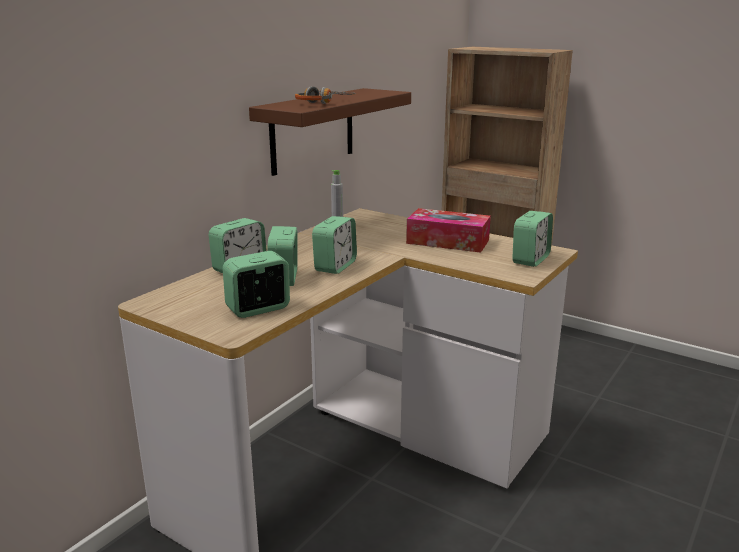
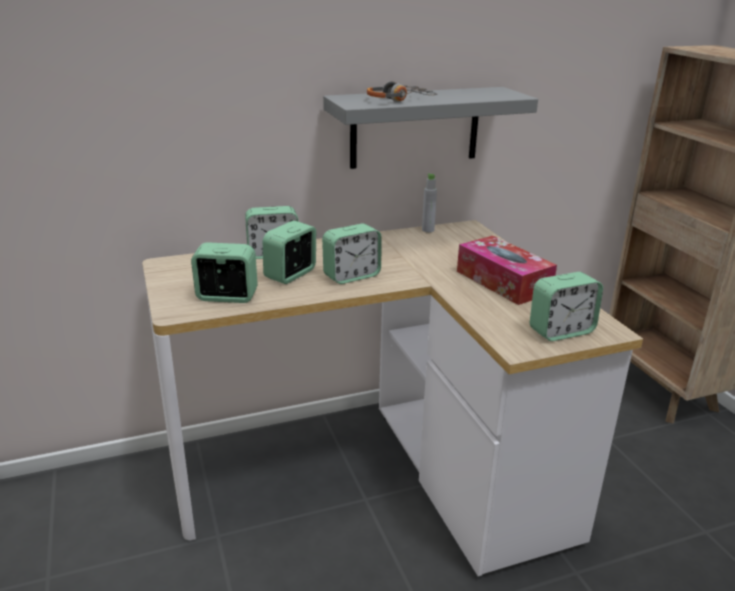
camera: 35 degrees right, 5 degrees up
brown shelf [249,88,411,176] -> grey shelf [323,87,538,169]

